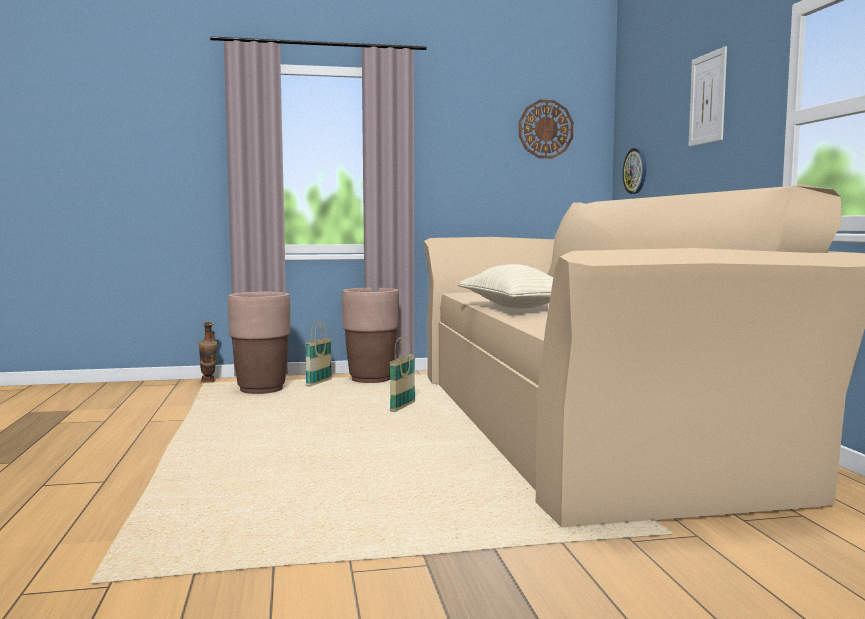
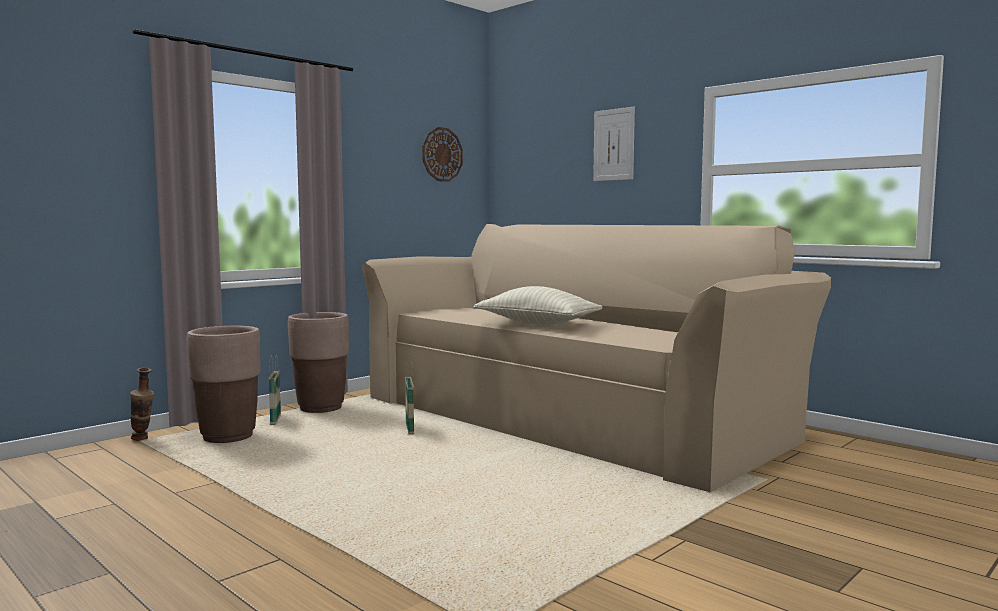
camera: 35 degrees left, 0 degrees up
wall clock [622,148,646,194] -> none

